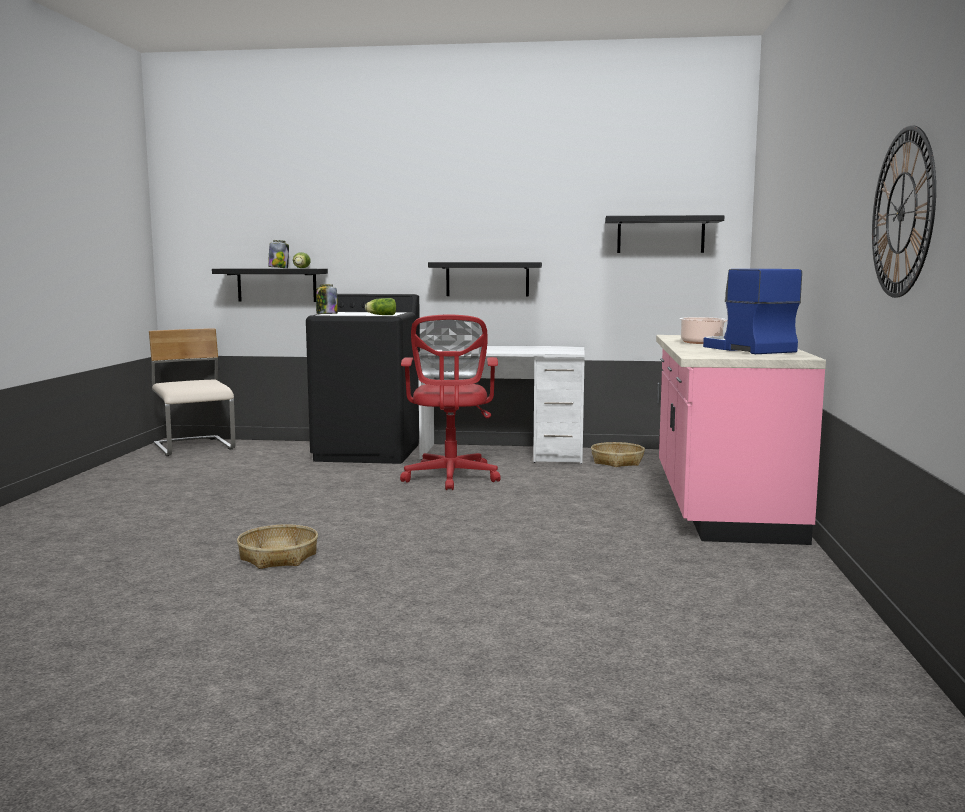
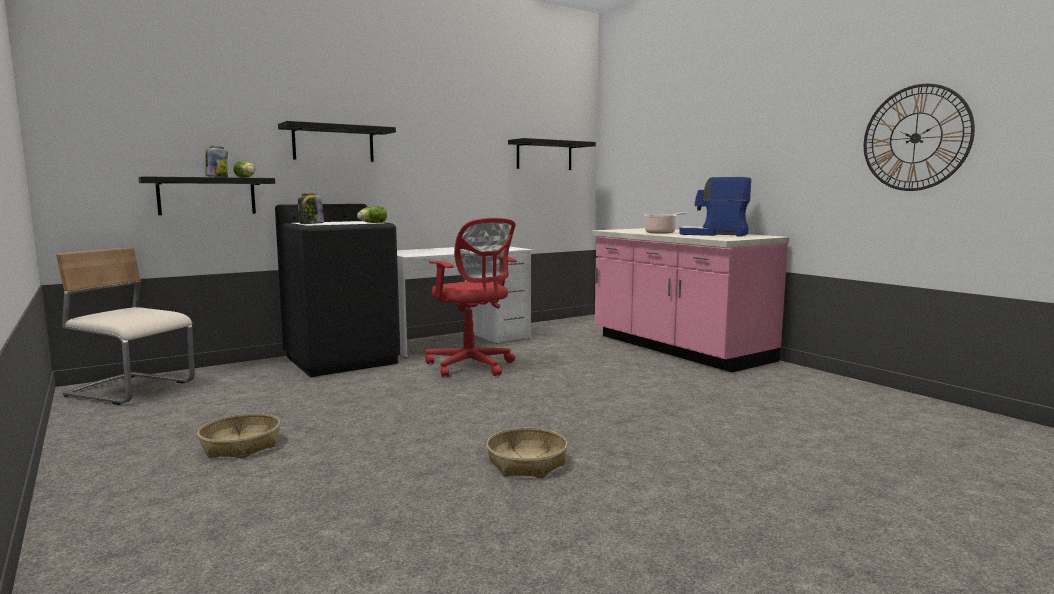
camera: 40 degrees left, 0 degrees up
black shelf [428,262,542,297] -> black shelf moved to [278,121,396,162]
basket [591,442,645,467] -> basket moved to [197,413,280,459]

